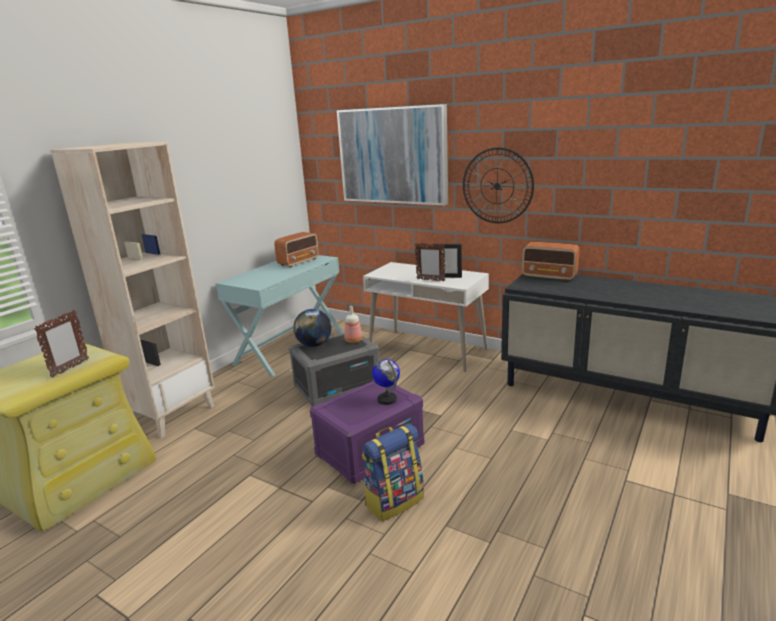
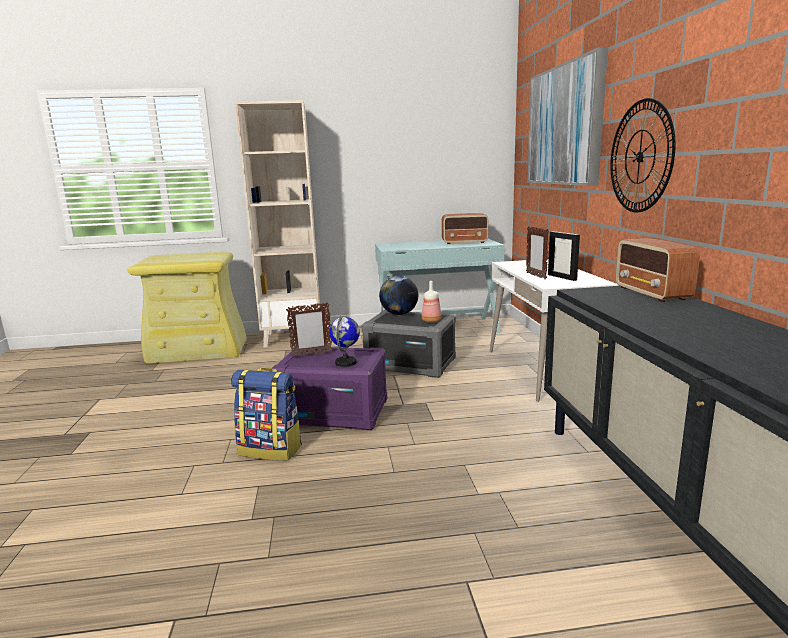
camera: 50 degrees right, 5 degrees down
picture frame [34,310,89,378] -> picture frame moved to [286,302,332,357]

